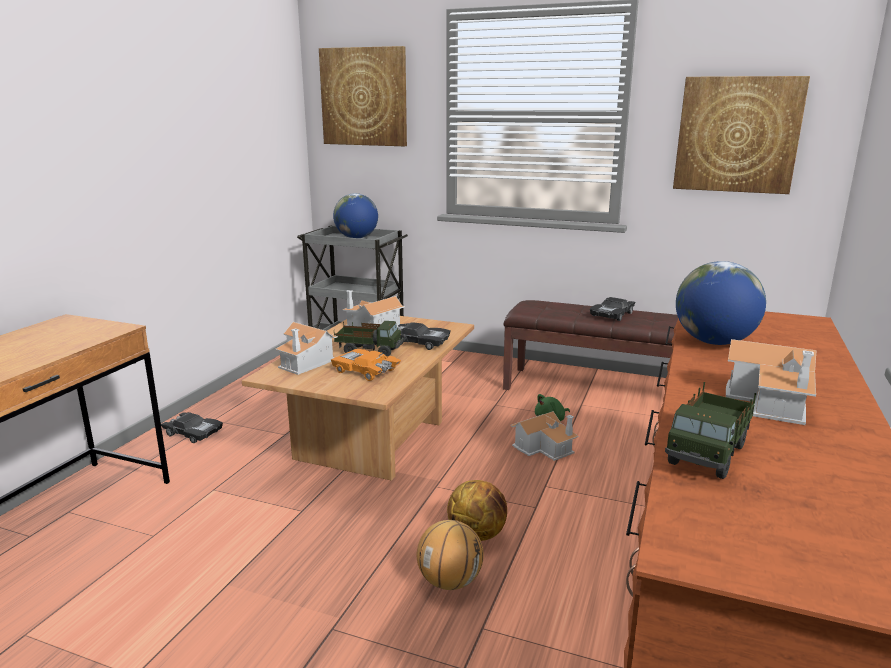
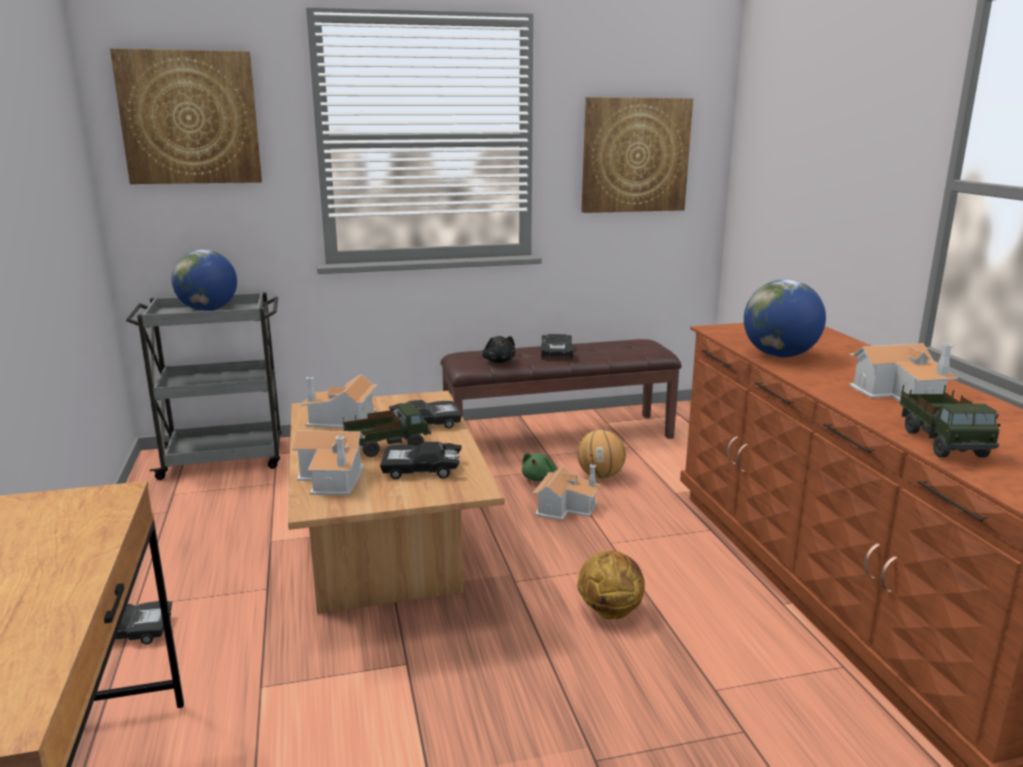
camera: 35 degrees left, 0 degrees up
orange toy car [331,349,401,381] -> black toy car [380,442,462,479]
basketball [417,520,484,590] -> basketball moved to [577,430,626,479]
none -> black plush toy [482,336,515,363]

